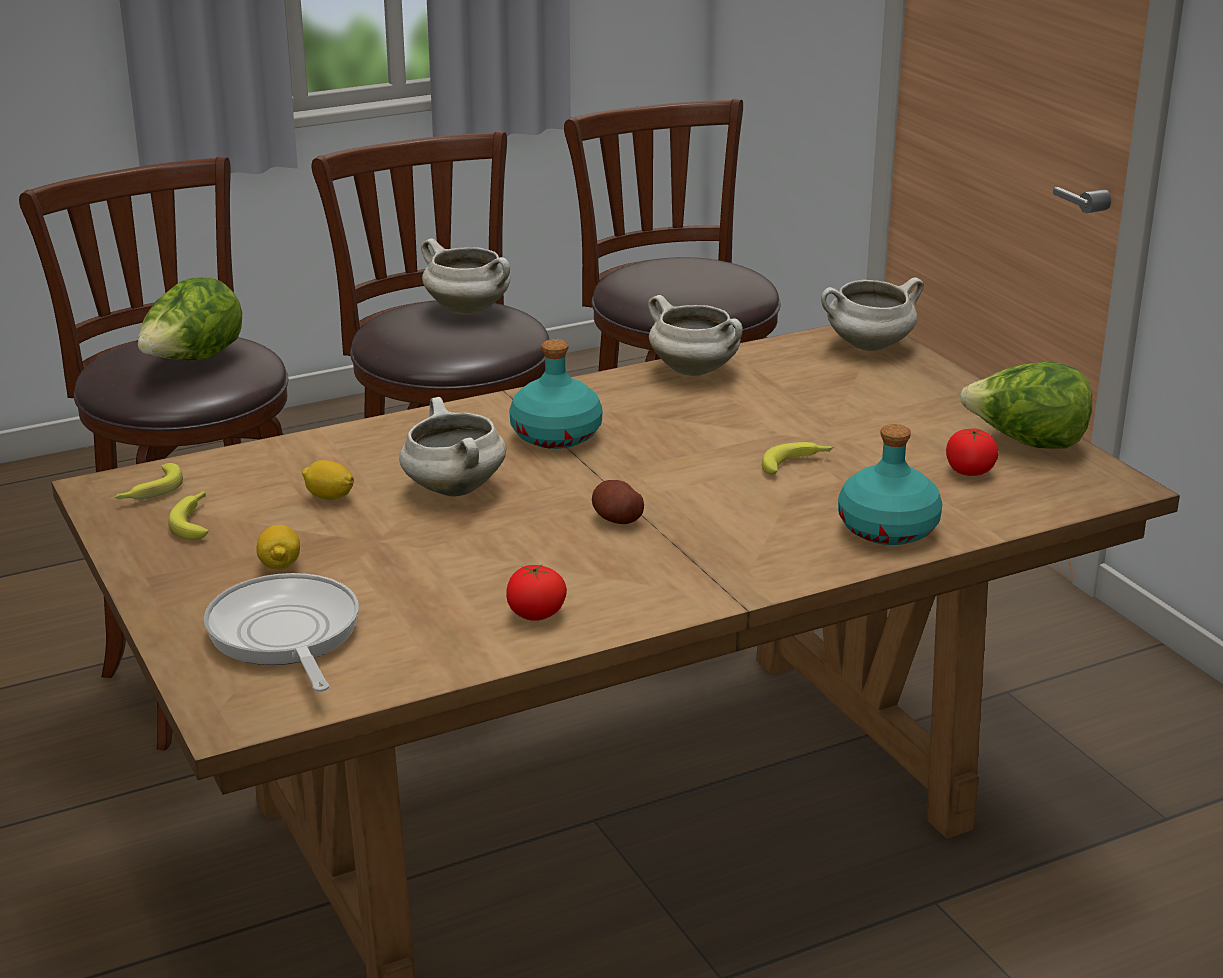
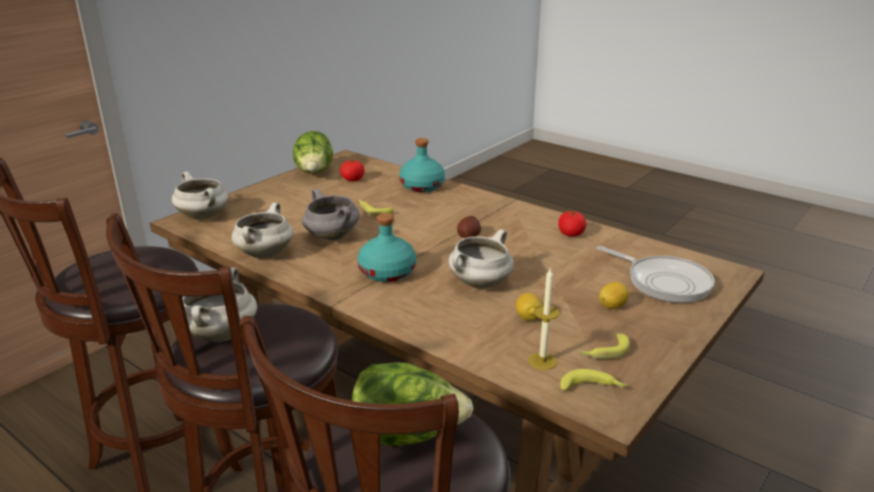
camera: 115 degrees left, 0 degrees up
frying pan [204,573,359,692] -> frying pan turned 90 degrees counterclockwise [597,246,715,303]
none -> grey cooking pot [302,189,360,241]
none -> candle [528,269,559,370]

